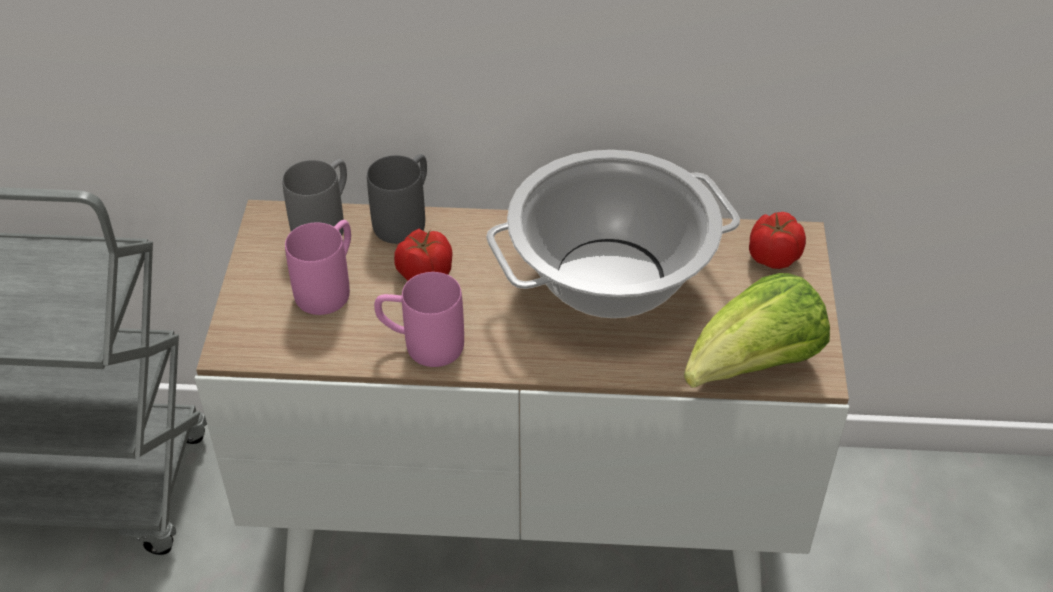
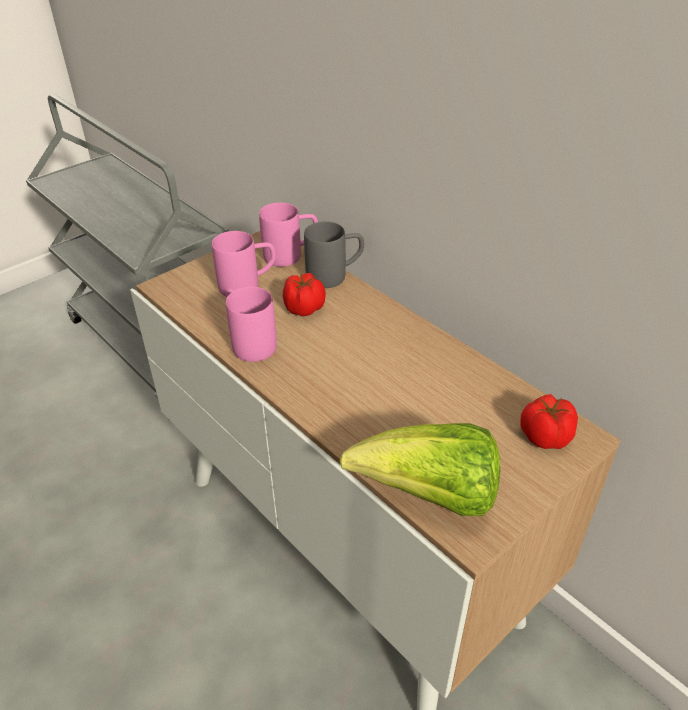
camera: 45 degrees right, 5 degrees down
grey mug [282,159,347,235] -> pink mug [259,203,318,267]
cooking pot [486,150,740,318] -> none

